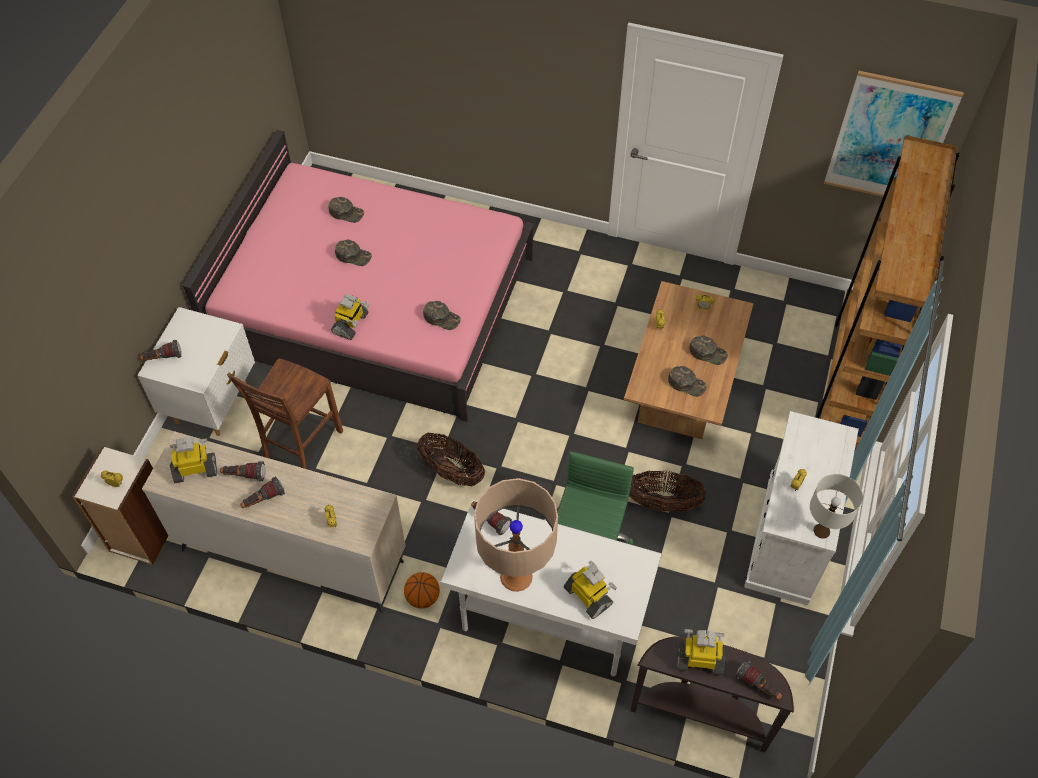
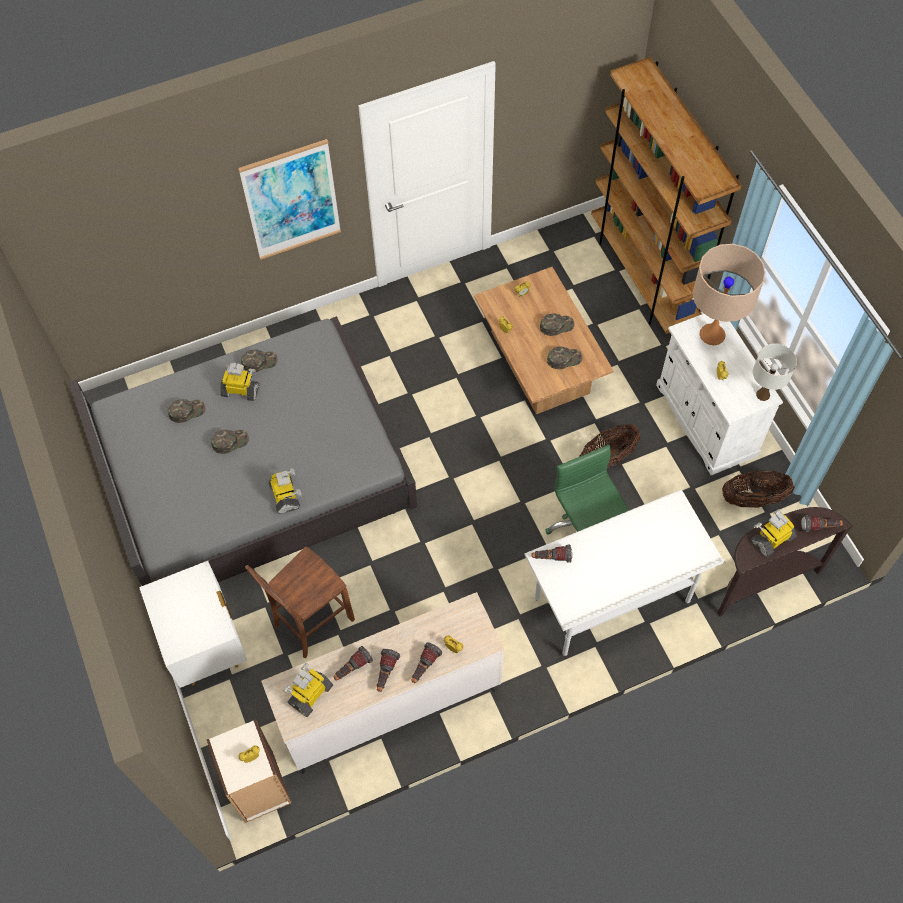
camera: 40 degrees left, 5 degrees up
flashlight [140,340,181,361] -> flashlight moved to [411,642,442,683]
pink bed [182,130,533,422] -> grey bed [68,316,417,586]
brown chair [227,358,343,469] -> brown chair turned 60 degrees clockwise [245,547,355,658]
basketball [404,572,440,609] -> none
basket [417,433,485,487] -> basket moved to [722,470,794,508]
green cap [423,301,461,330] -> green cap moved to [241,349,278,372]
beige table lamp [474,478,558,592] -> beige table lamp moved to [692,244,766,345]
toy robot [564,561,617,619] -> toy robot moved to [220,363,259,401]
picture [824,71,964,197] -> picture moved to [238,139,341,260]

